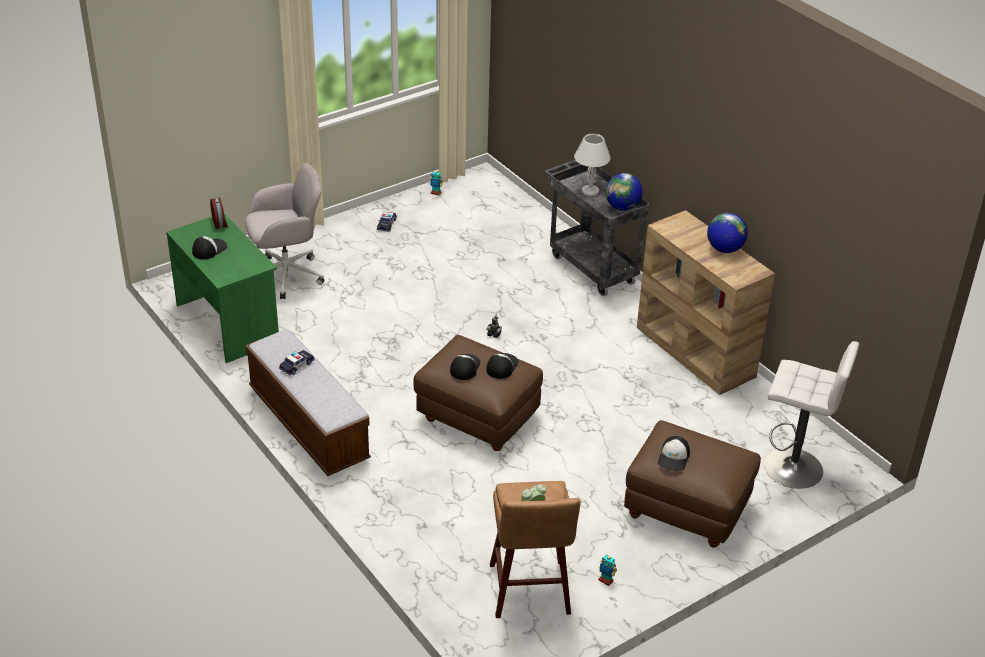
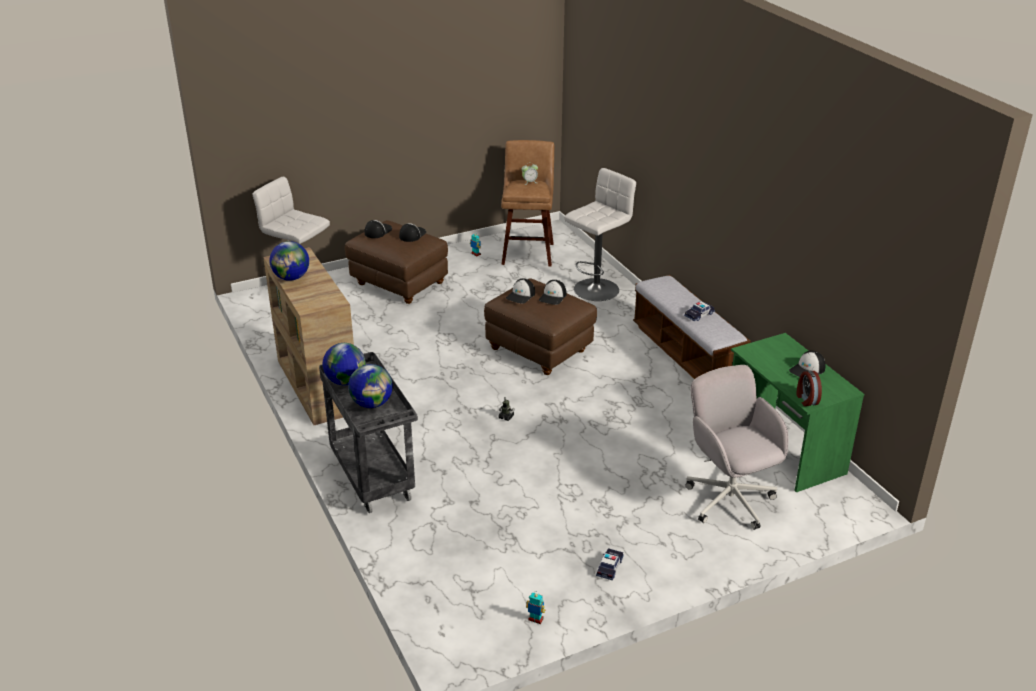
camera: 170 degrees left, 5 degrees down
grey office chair [245,163,324,299] -> grey office chair turned 75 degrees clockwise [685,365,788,530]
white table lamp [574,134,611,196] -> globe [348,364,393,408]
none -> cap [365,220,392,238]
none -> white stool [564,168,636,301]

